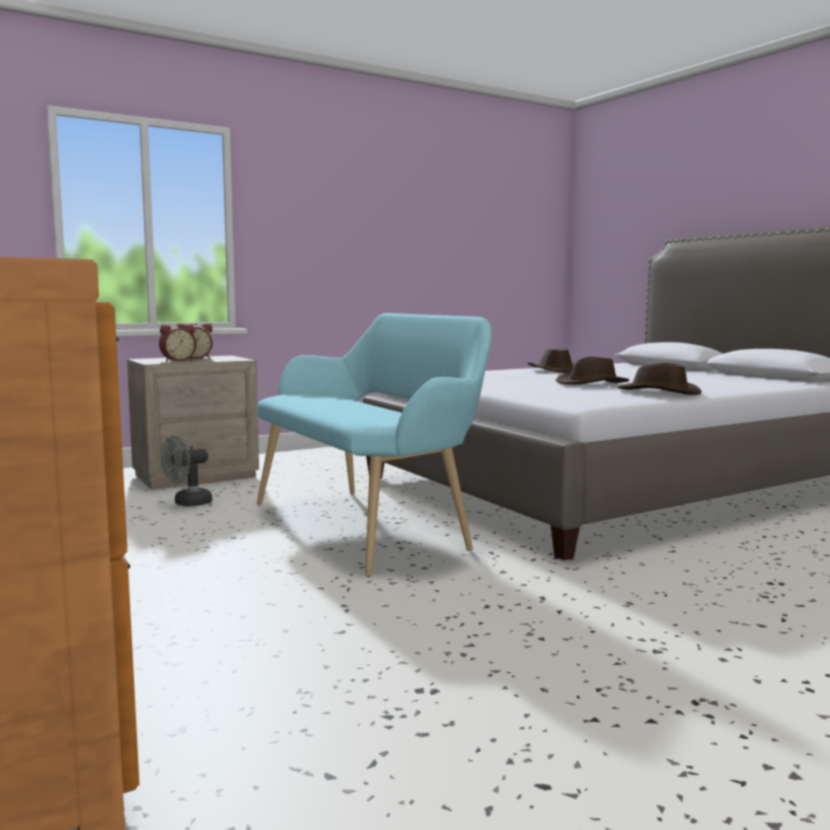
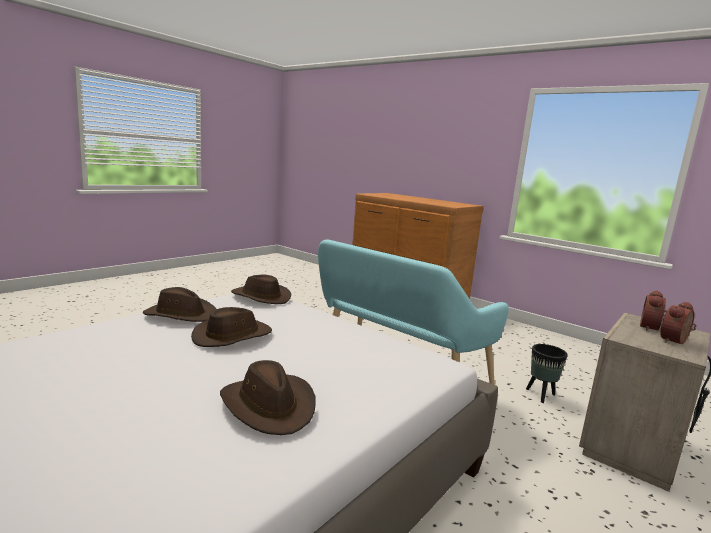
camera: 160 degrees right, 5 degrees up
grey fan [160,436,212,506] -> black planter [526,344,568,403]
none -> brown hat [231,275,291,304]

